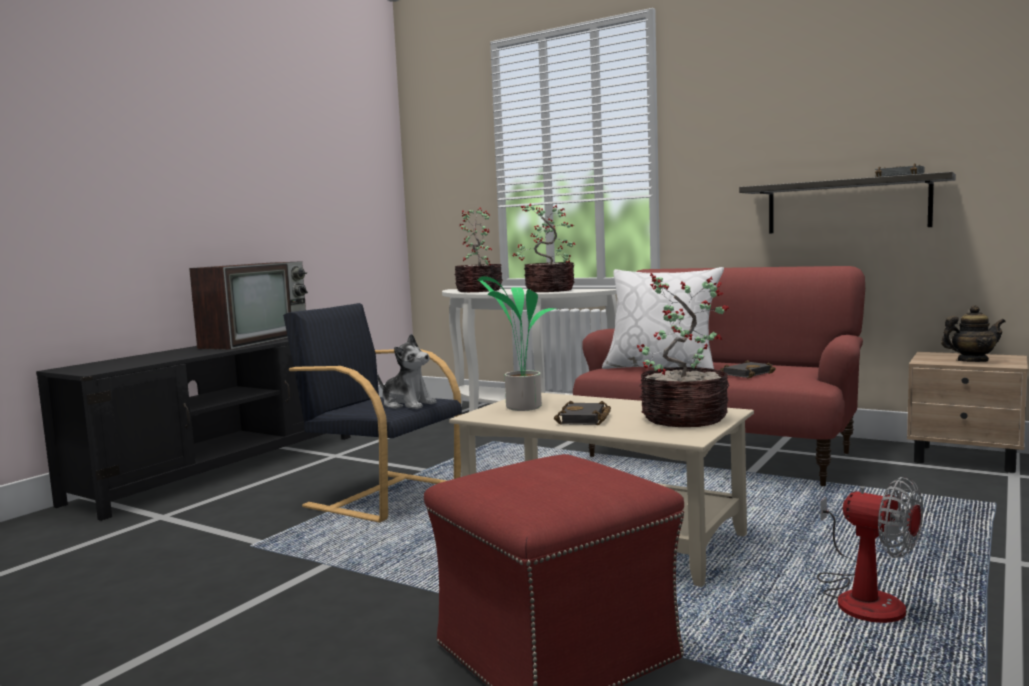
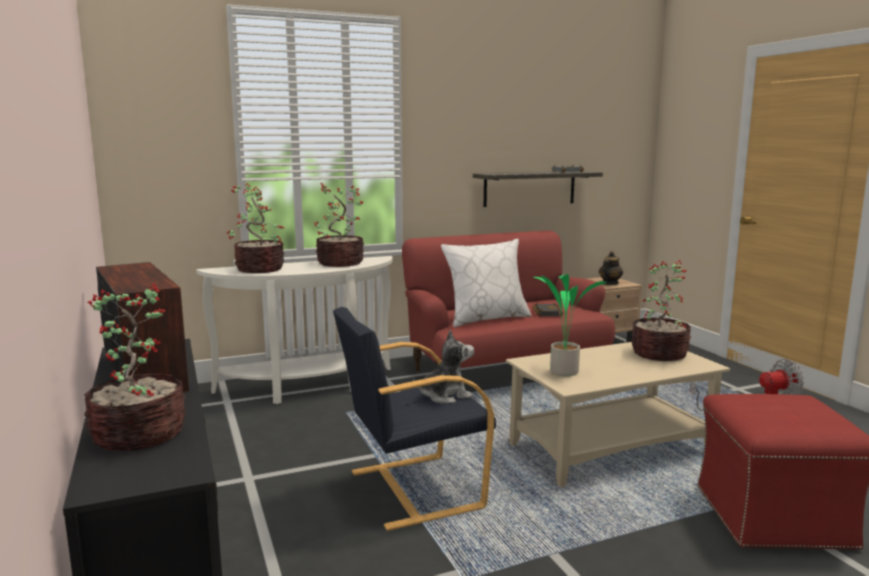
camera: 55 degrees left, 5 degrees up
black book [554,401,611,425] -> none
none -> potted plant [84,283,186,451]

